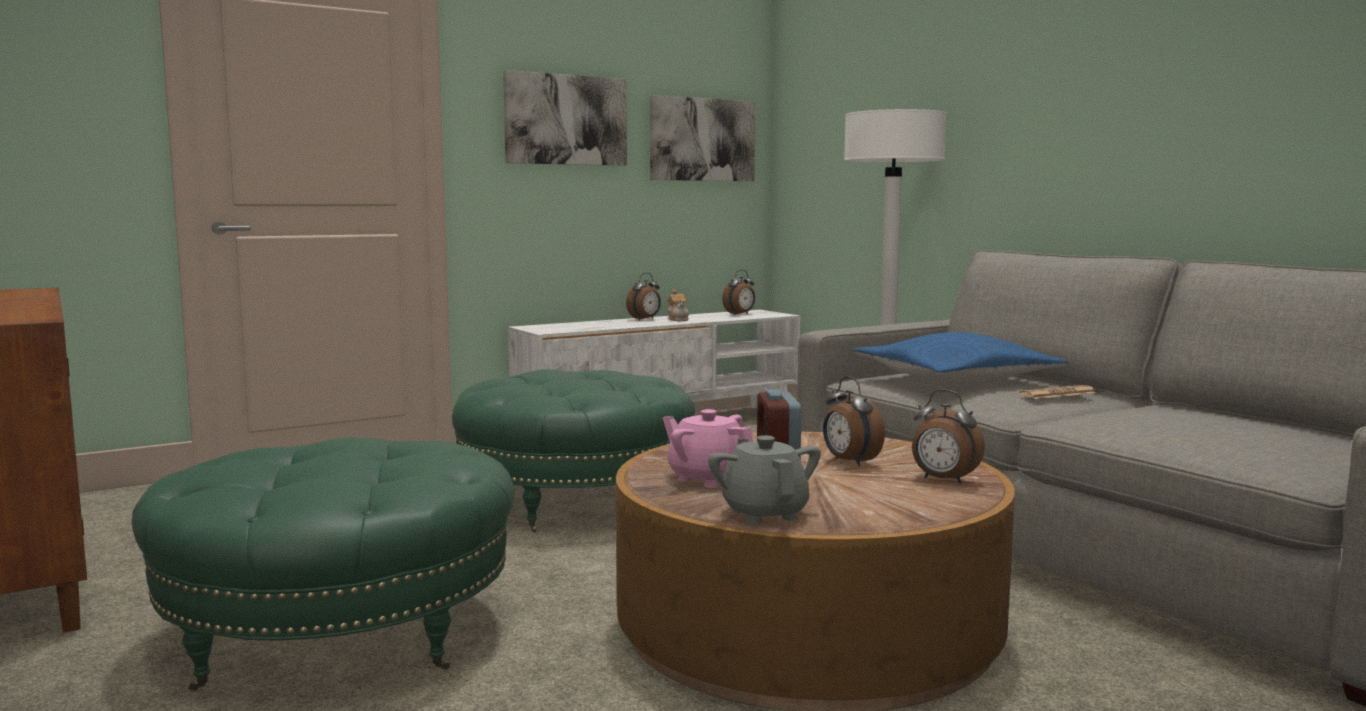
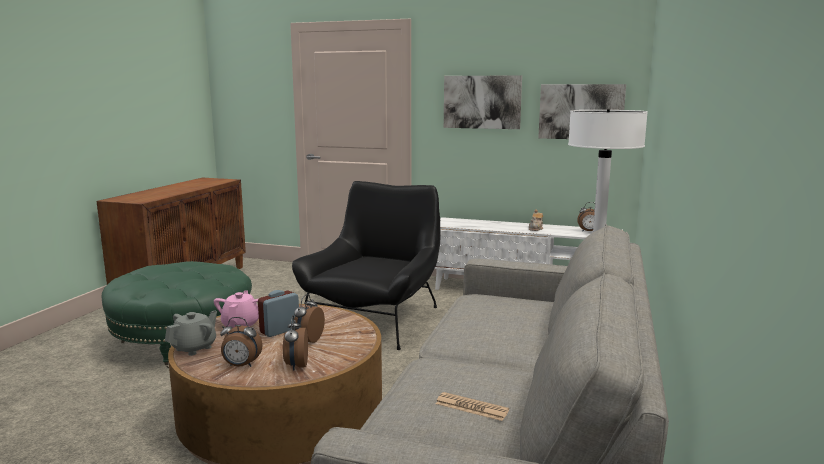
camera: 50 degrees right, 5 degrees up
green ottoman [452,369,695,533] -> black armchair [292,181,440,350]
alarm clock [626,273,661,320] -> alarm clock moved to [220,317,263,367]
blue pillow [853,332,1068,381] -> none
newspaper [1019,385,1097,399] -> newspaper moved to [436,392,509,421]

